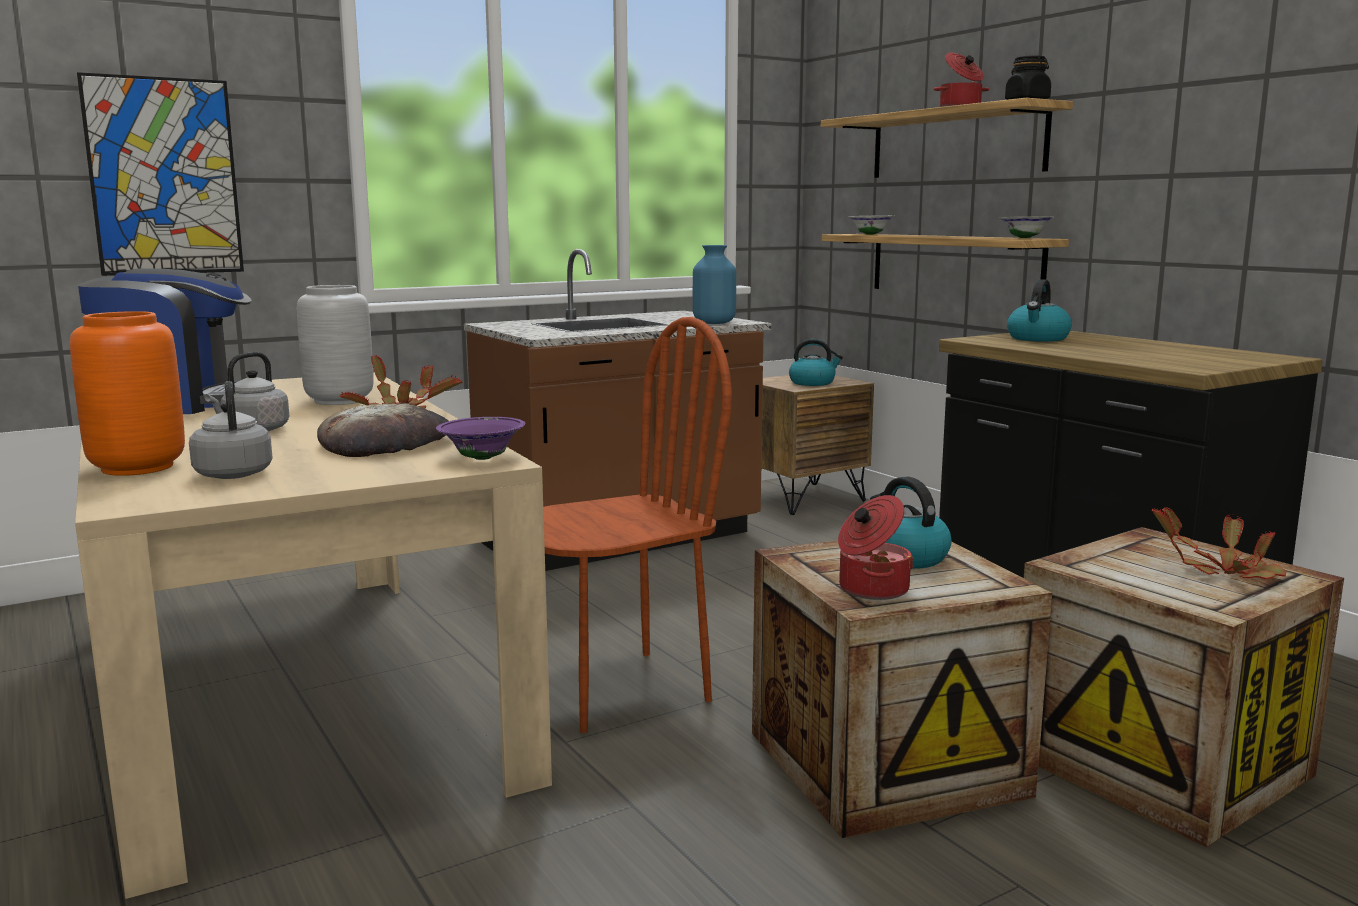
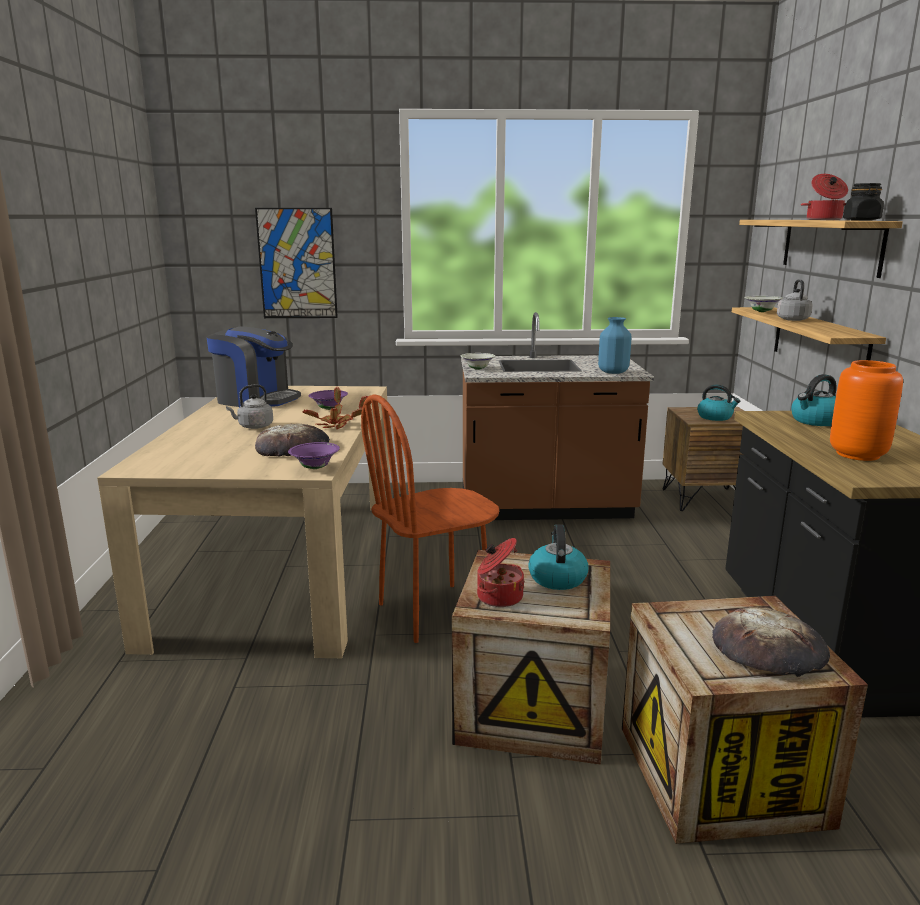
camera: 30 degrees right, 5 degrees up
orange vase [70,311,185,476] -> orange vase moved to [830,360,903,461]
grey kettle [189,381,273,479] -> grey kettle moved to [777,279,813,321]
grey vase [297,285,374,405] -> purple bowl [308,390,348,410]
brown chair [543,317,732,733] -> brown chair turned 150 degrees clockwise [361,394,499,643]
white bowl [998,216,1055,238] -> white bowl moved to [461,353,495,370]
potted plant [1152,507,1286,579] -> bread [712,607,830,677]

